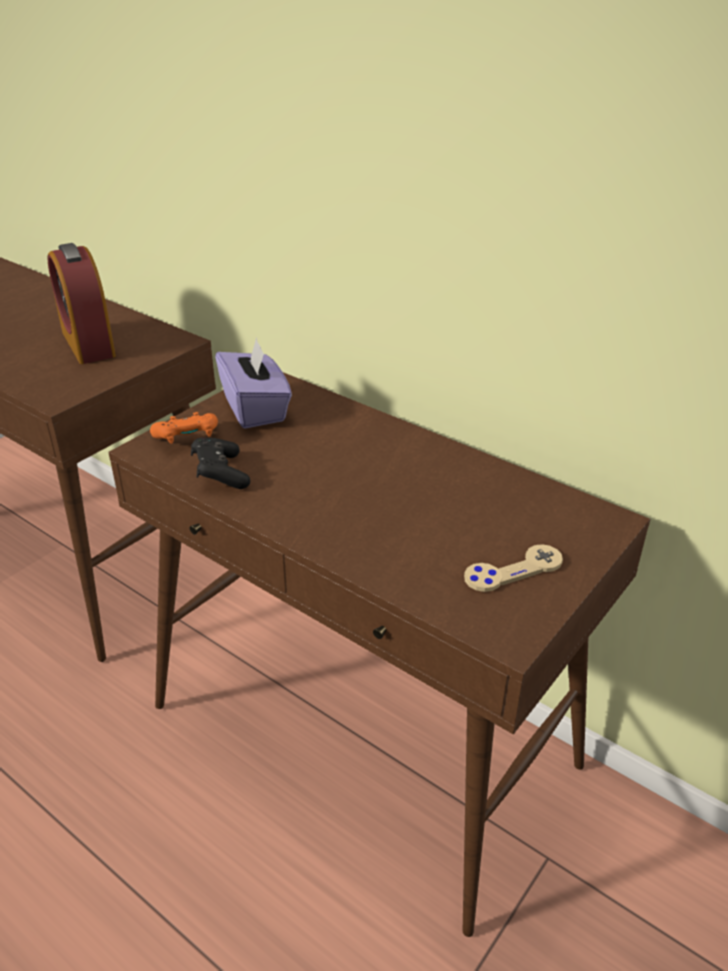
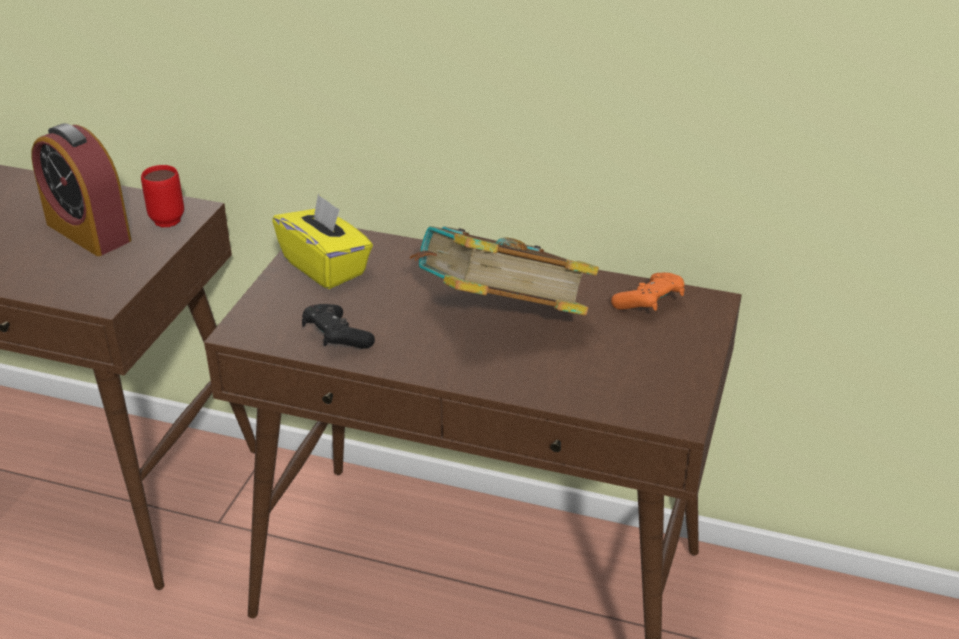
camera: 20 degrees left, 0 degrees up
orange game controller [150,412,218,444] -> orange game controller moved to [611,273,685,311]
purple tissue box [215,337,292,429] -> yellow tissue box [272,193,373,289]
beige game controller [464,544,563,592] -> none
none -> red mug [141,165,184,227]
none -> book [409,226,599,316]

